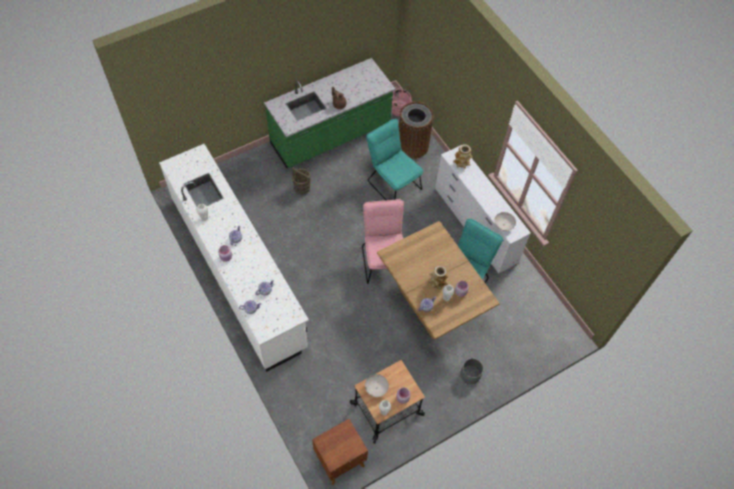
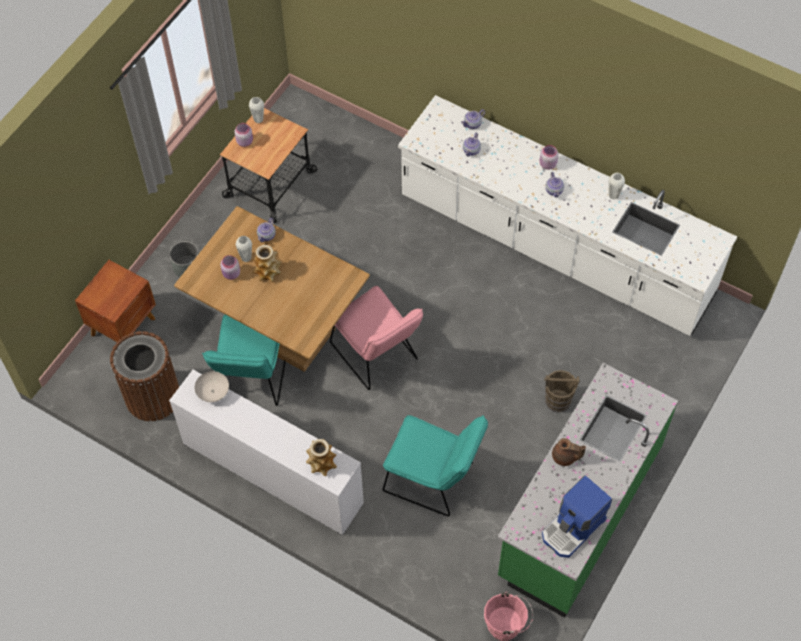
camera: 155 degrees right, 0 degrees up
brown nightstand [312,419,368,485] -> brown nightstand moved to [75,260,156,342]
white bowl [365,374,389,397] -> none
brown trash can [399,101,434,159] -> brown trash can moved to [110,331,179,421]
none -> coffee machine [542,475,612,558]

